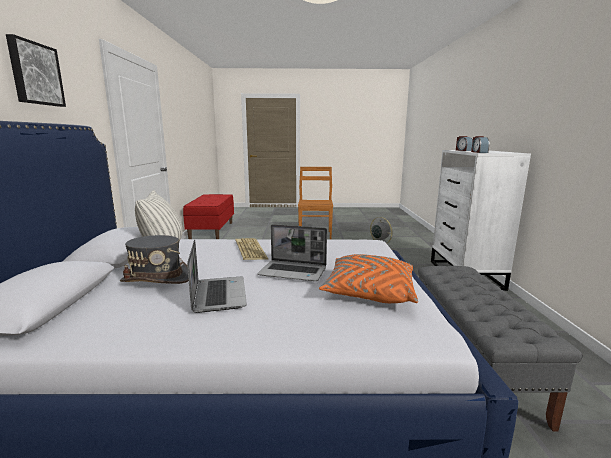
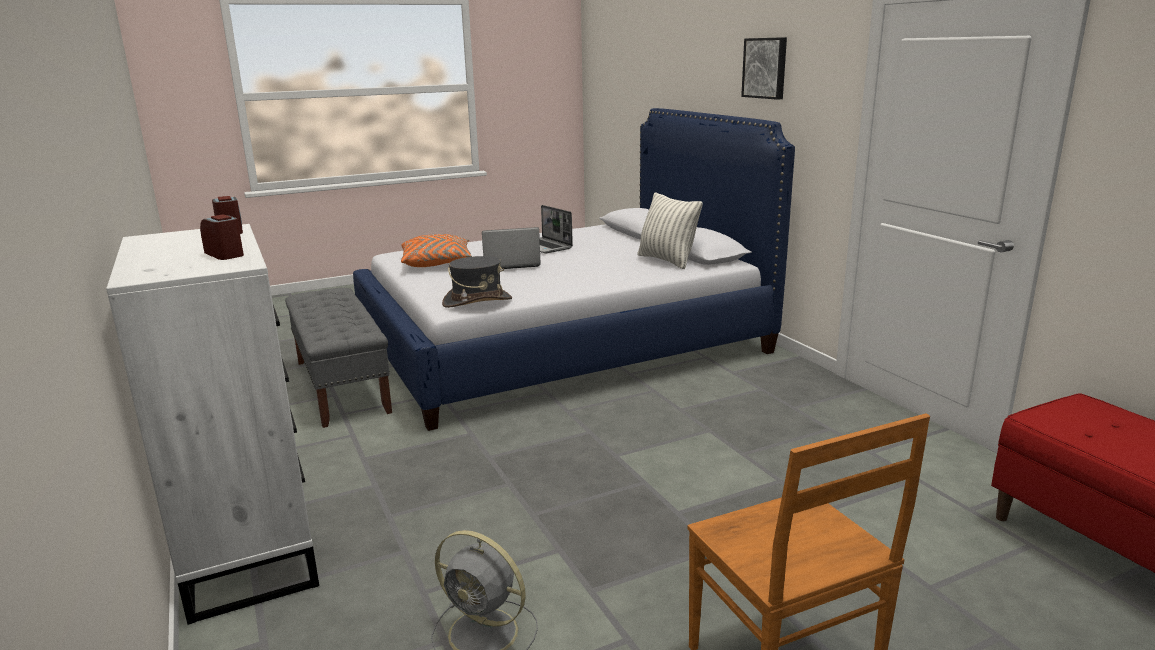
camera: 155 degrees right, 5 degrees up
grey hat [120,235,189,284] -> grey hat moved to [442,256,512,308]
keyboard [235,238,268,260] -> none

